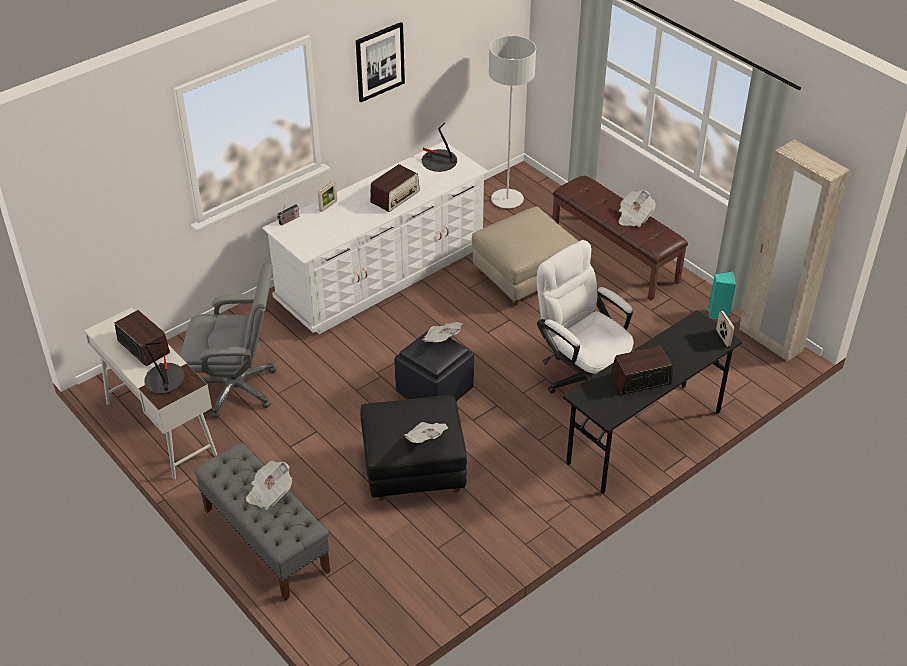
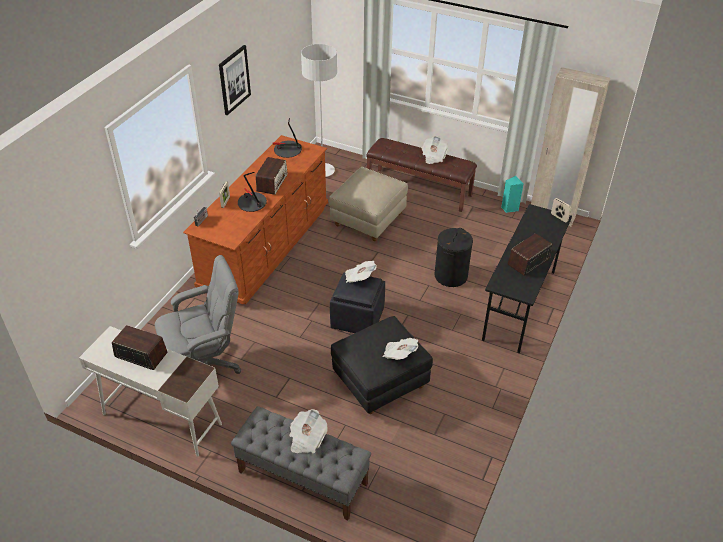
camera: 25 degrees left, 0 degrees up
table lamp [144,342,184,394] -> table lamp moved to [238,172,267,212]
white dresser [262,141,488,334] -> brown dresser [183,135,328,305]
white office chair [537,240,634,393] -> black laundry basket [435,228,473,287]

